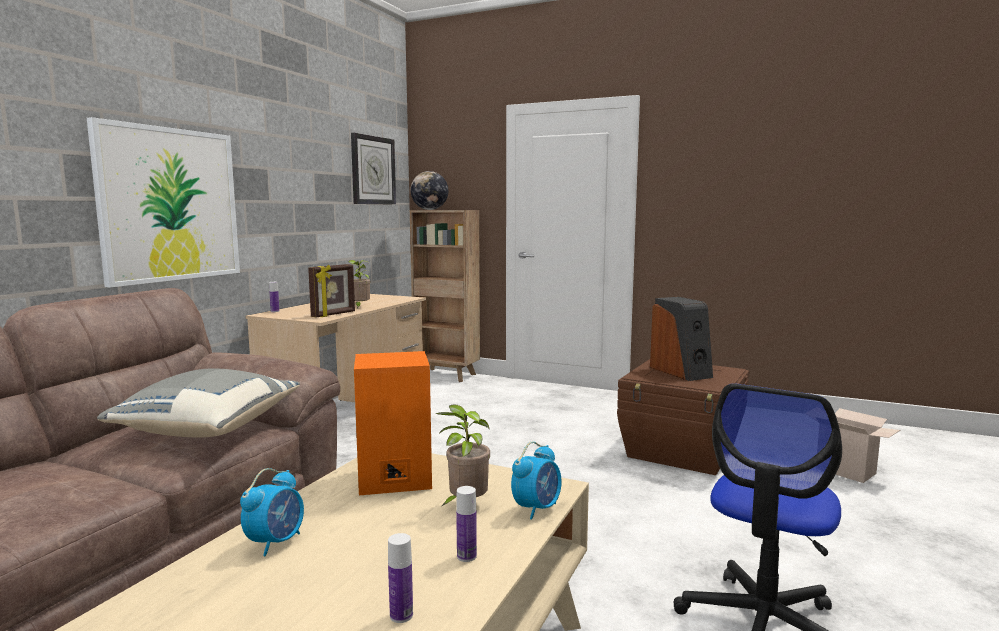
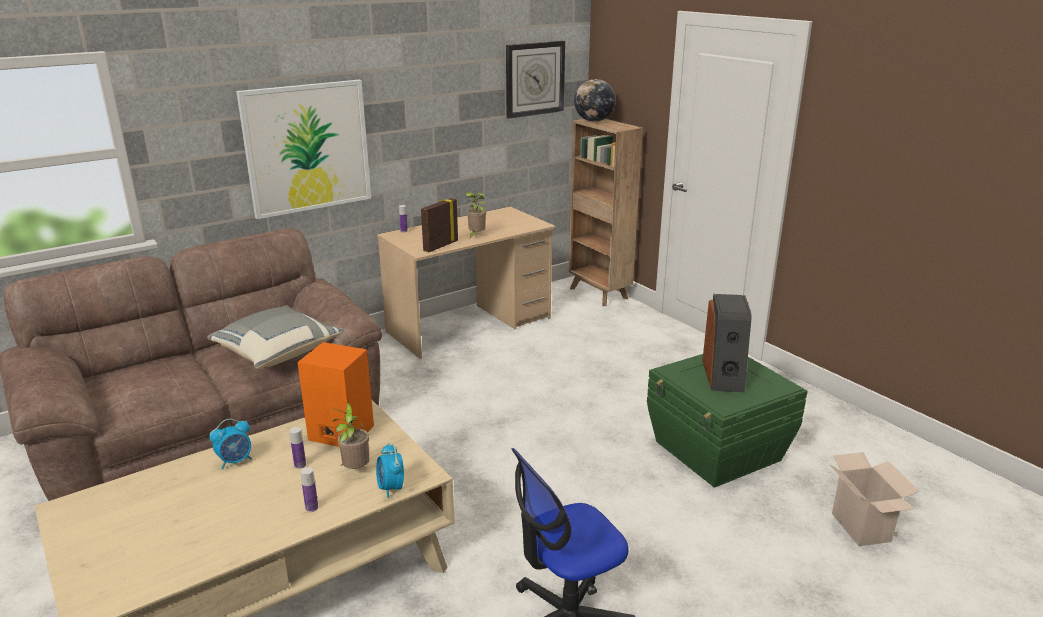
camera: 30 degrees right, 15 degrees up
picture frame [308,264,355,318] -> picture frame turned 150 degrees clockwise [421,198,458,252]
bottle [388,533,413,623] -> bottle moved to [289,427,306,469]
alarm clock [511,442,562,520] -> alarm clock turned 90 degrees clockwise [376,443,404,498]
brown storage box [617,359,749,475] -> green storage box [647,354,808,488]

